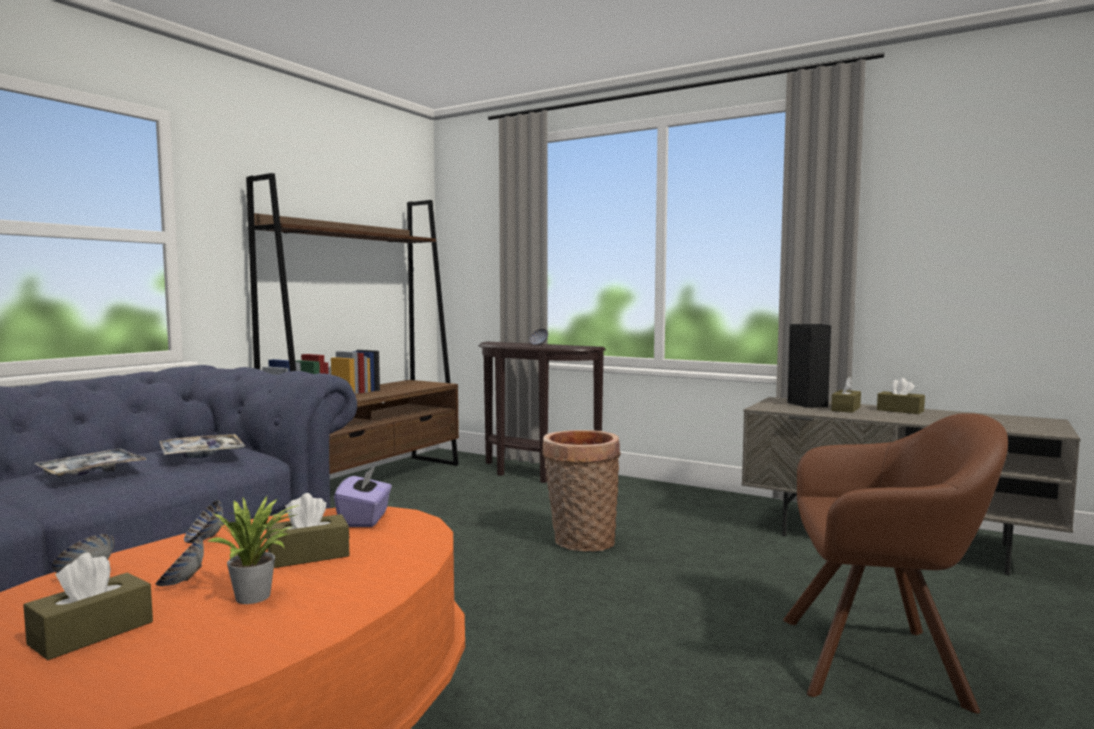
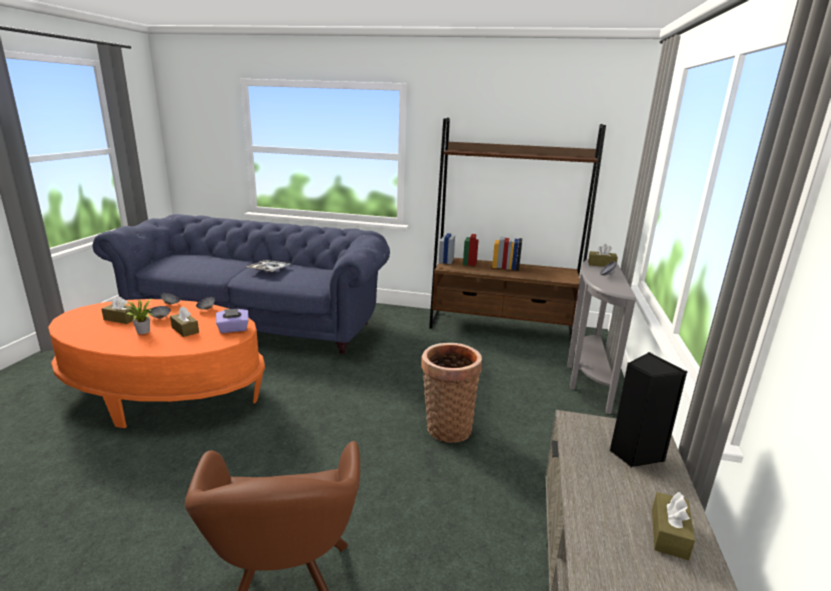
camera: 70 degrees right, 15 degrees up
tray [159,434,245,458] -> none
brown console table [479,342,606,483] -> grey console table [567,259,636,414]
brown tissue box [831,377,861,413] -> brown tissue box moved to [588,244,618,267]

